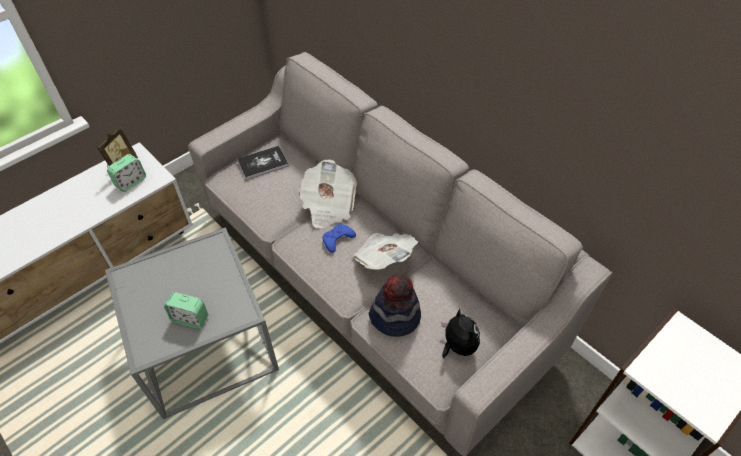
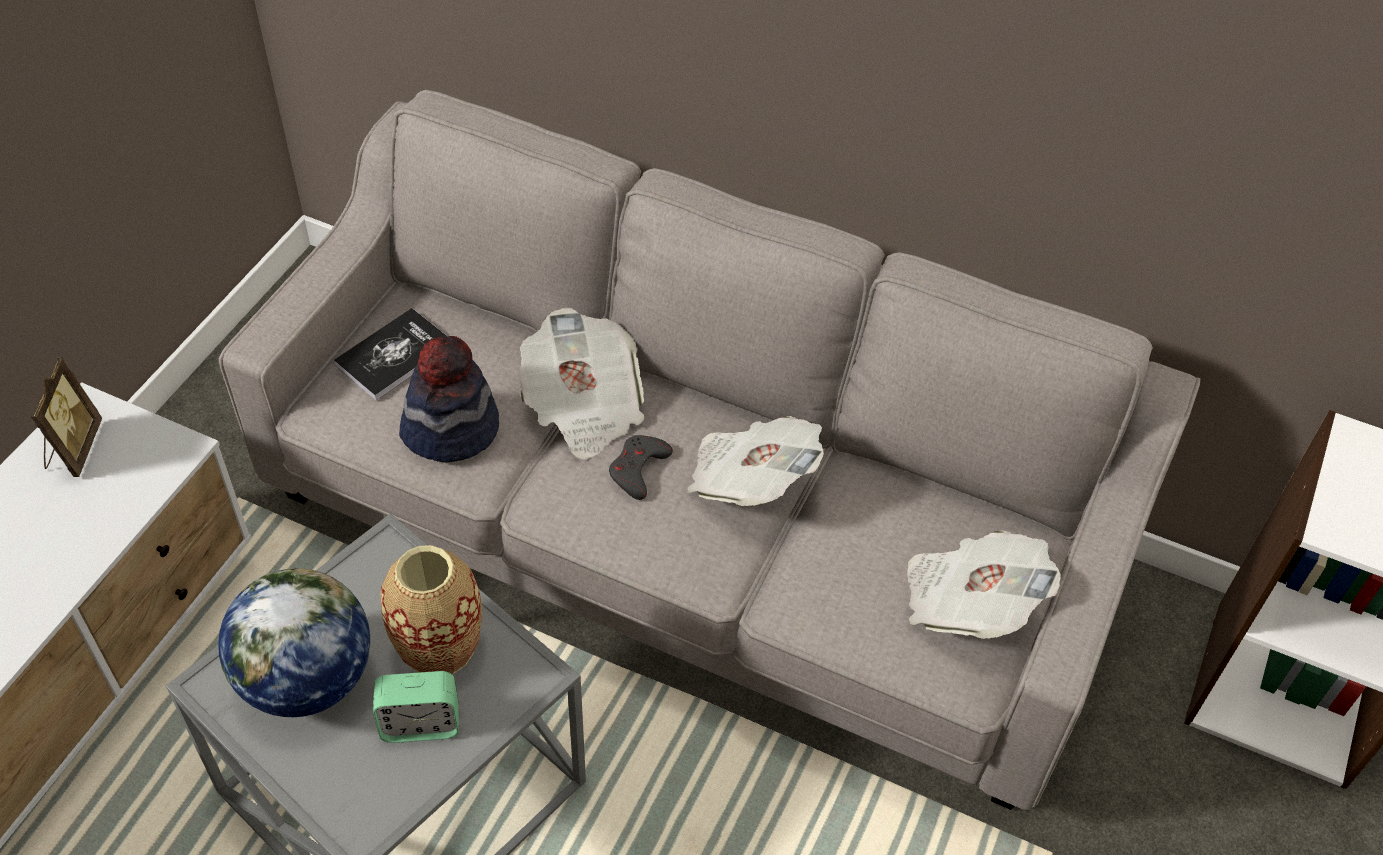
camera: 25 degrees left, 0 degrees up
alarm clock [107,154,146,192] -> none
blue game controller [322,224,356,253] -> grey game controller [609,435,673,500]
hat [369,275,421,337] -> hat moved to [399,336,499,462]
plush toy [441,308,480,358] -> newspaper [907,530,1061,639]
none -> globe [218,568,370,717]
none -> vase [380,545,482,674]

